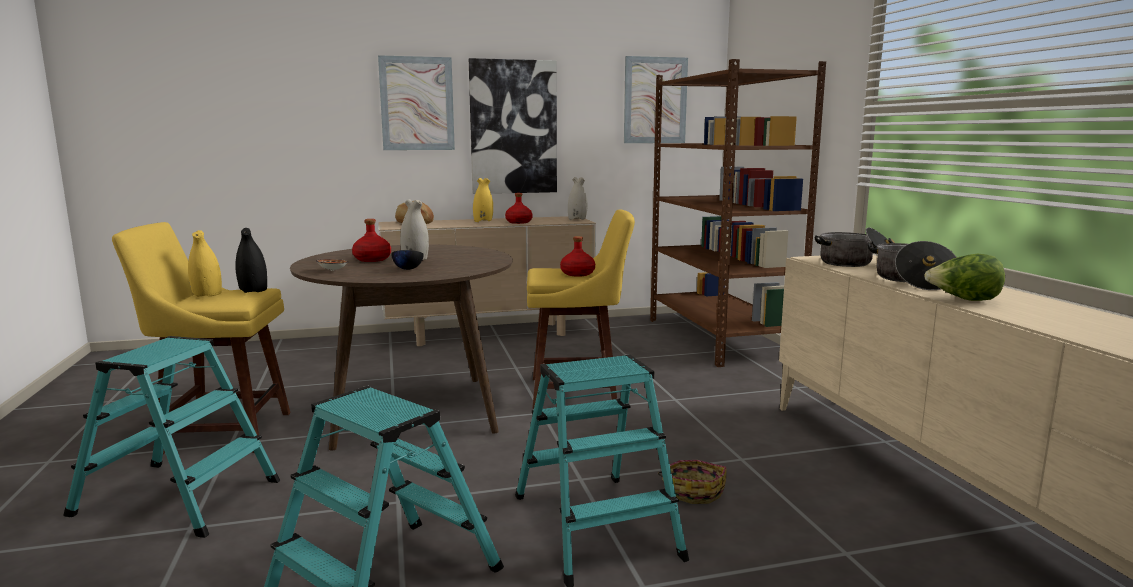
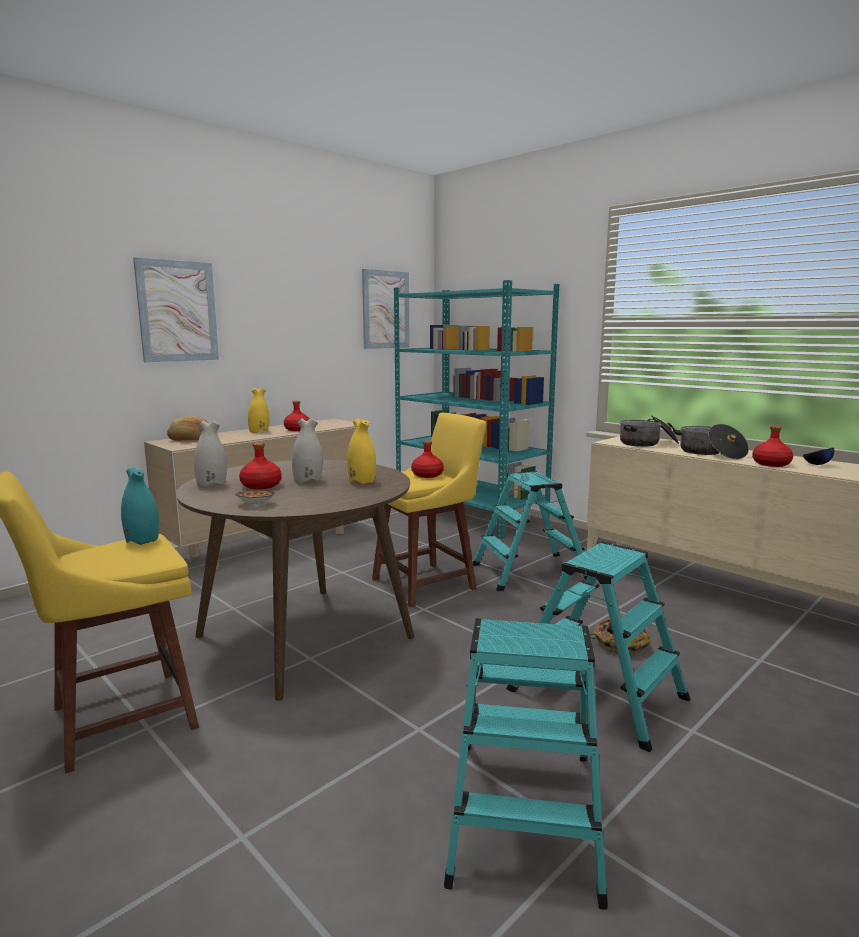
camera: 30 degrees left, 0 degrees up
turquoise step ladder [63,336,280,538] -> turquoise step ladder moved to [473,471,588,591]
yellow vase [188,230,222,297] -> yellow vase moved to [347,418,376,484]
black vase [235,228,267,293] -> turquoise vase [121,467,159,545]
black bowl [391,250,424,270] -> black bowl moved to [803,447,834,465]
picture [469,58,557,194] -> none
white vase [568,177,588,220] -> white vase moved to [194,421,227,488]
brown bookcase [650,59,826,367] -> turquoise bookcase [394,280,559,539]
lettuce [924,254,1005,301] -> red bottle [752,426,793,467]

